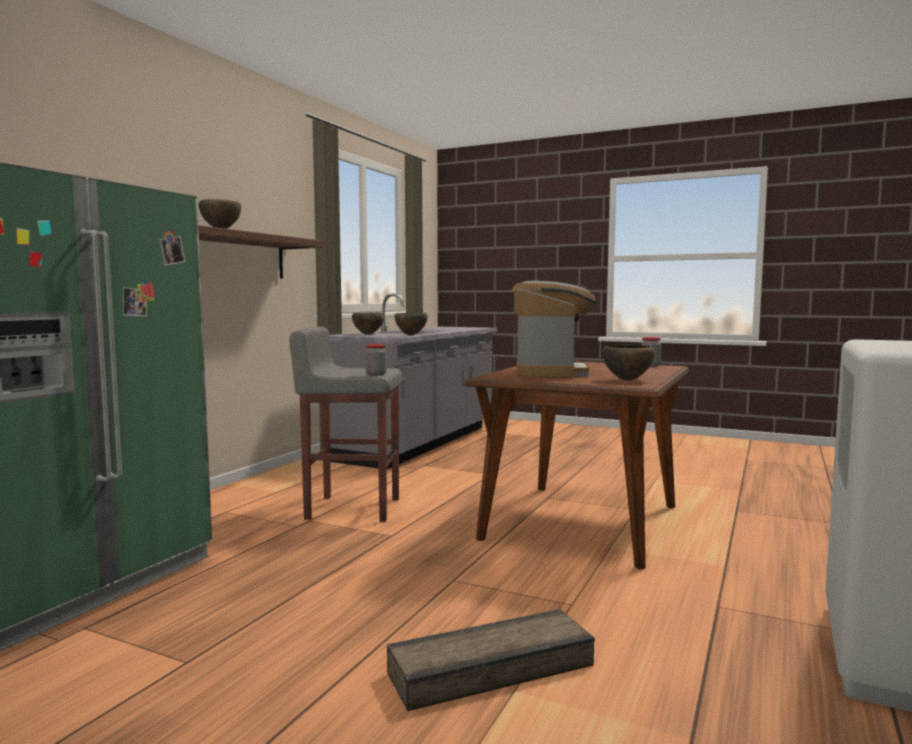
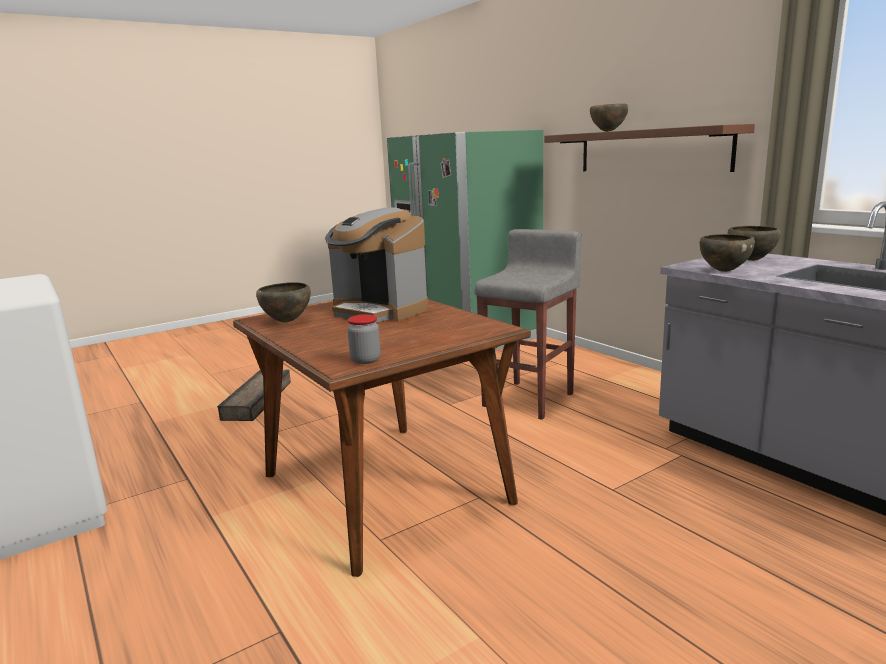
camera: 120 degrees right, 10 degrees up
jar [366,344,387,376] -> none

